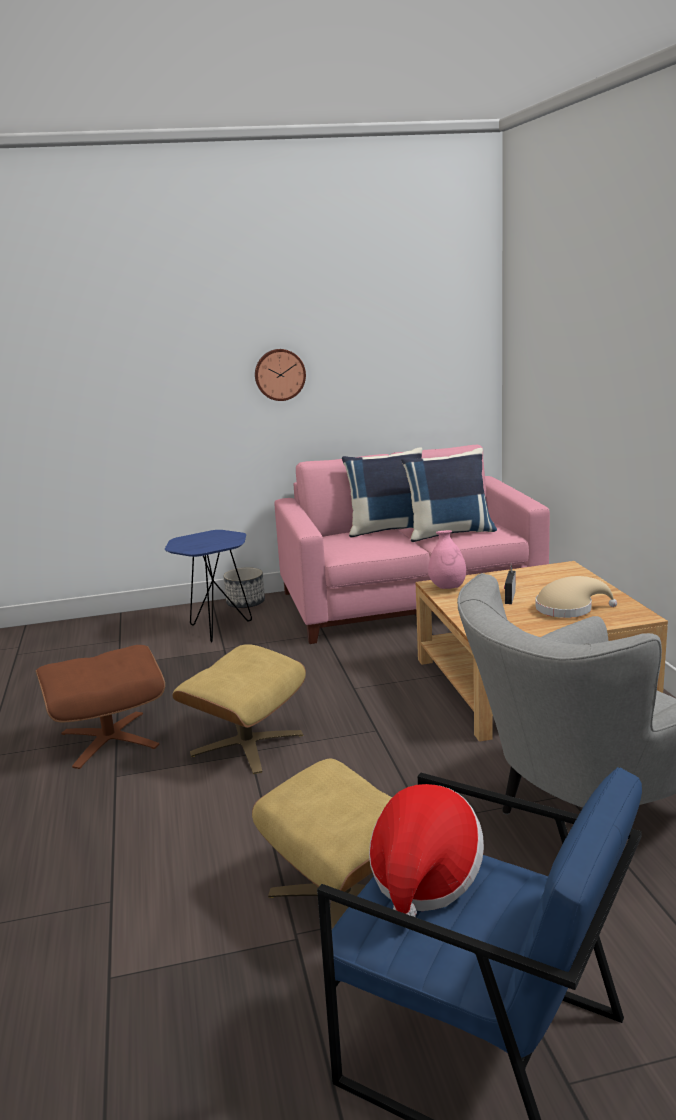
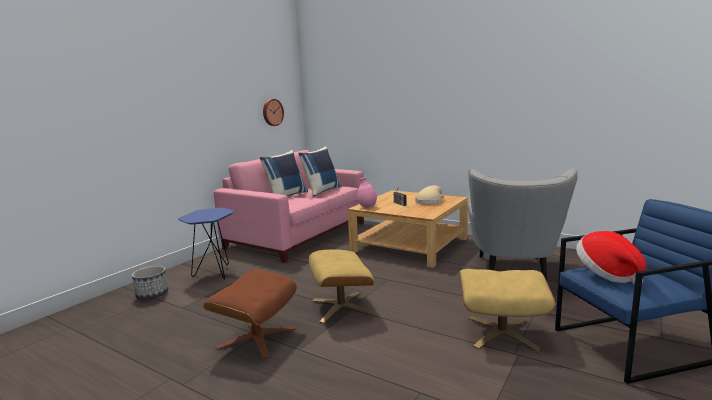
camera: 45 degrees left, 5 degrees down
planter [224,567,265,608] -> planter moved to [132,266,168,299]
wall clock [255,349,306,401] -> wall clock moved to [263,99,284,126]

